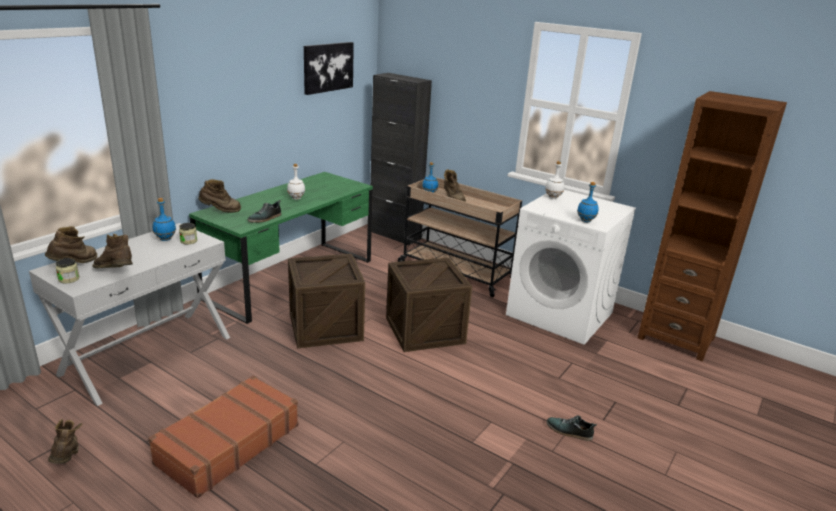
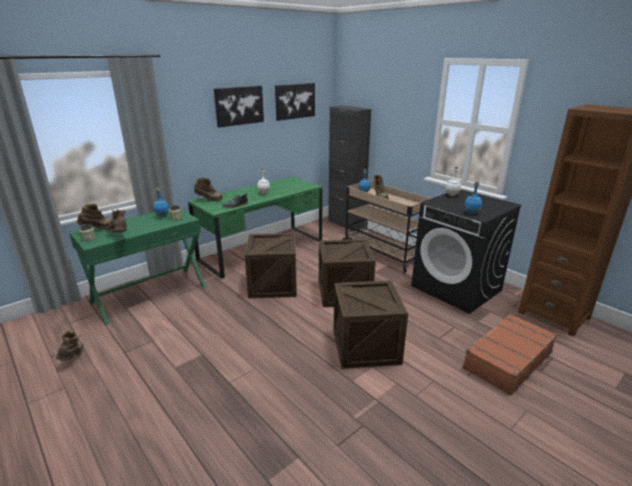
camera: 15 degrees right, 0 degrees up
white console table [29,223,230,406] -> green console table [69,208,206,325]
brown suitcase [148,376,299,498] -> brown suitcase moved to [463,314,557,396]
white washing machine [506,190,636,345] -> black washing machine [411,189,522,314]
shoe [547,416,597,441] -> none
none -> picture [214,86,264,127]
none -> crate [333,280,408,369]

